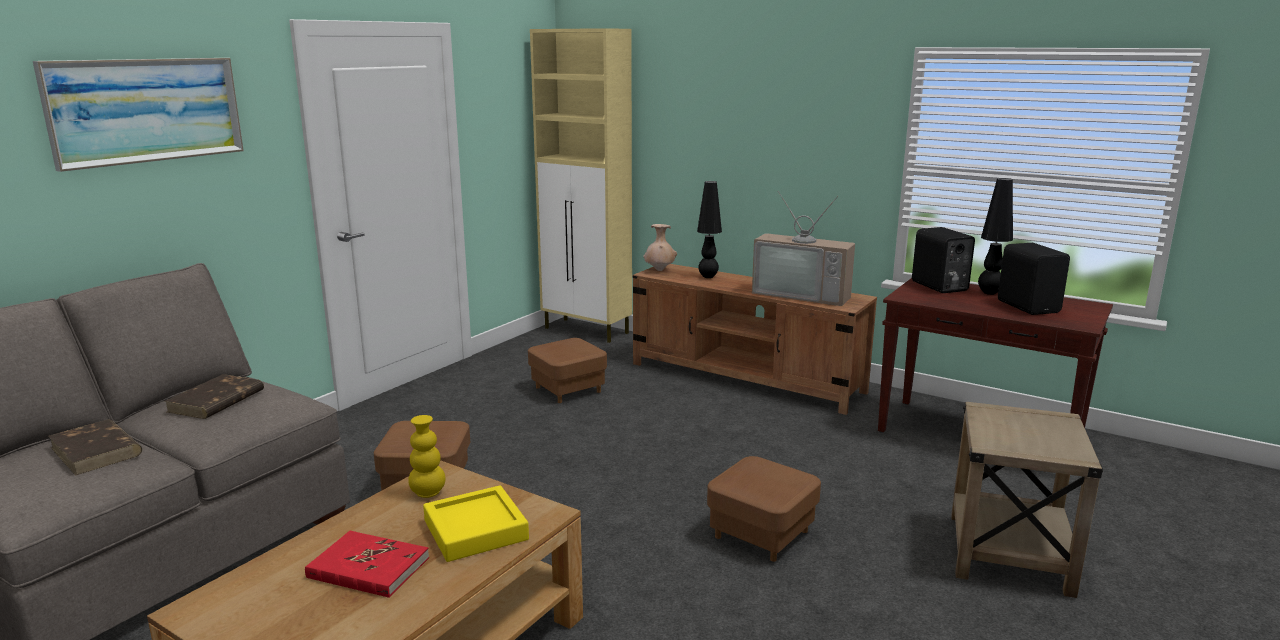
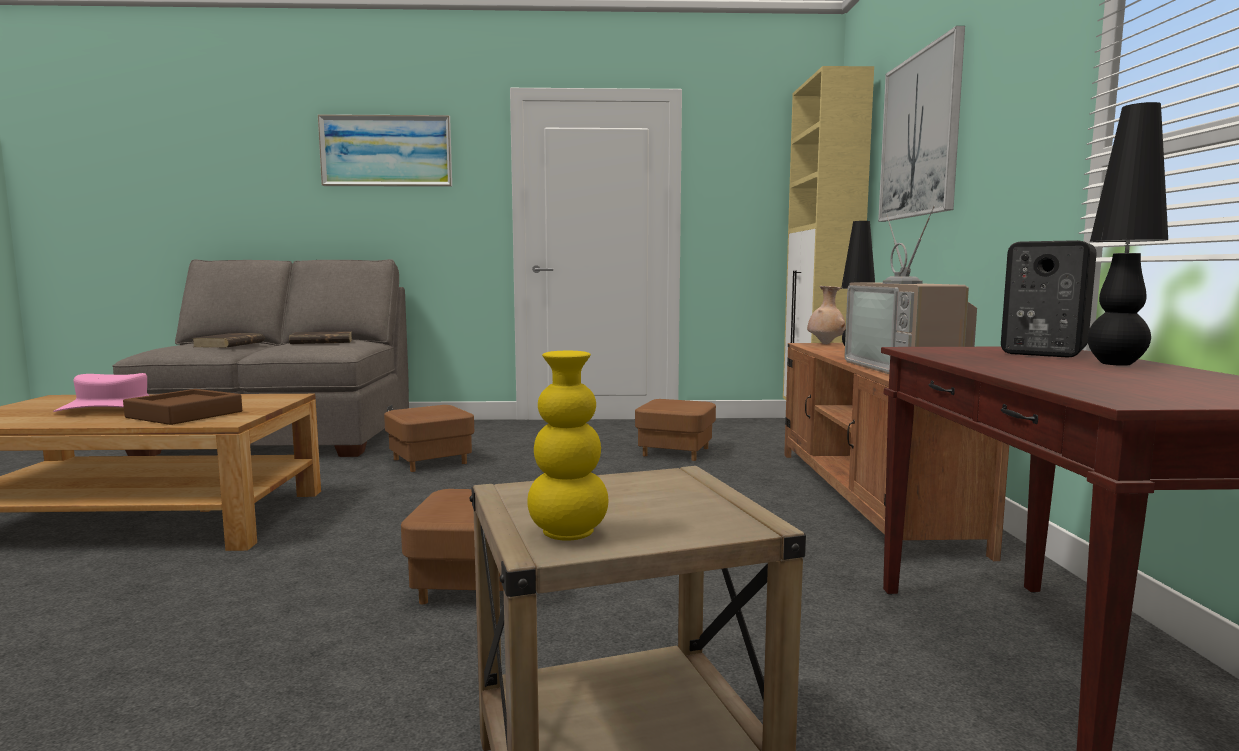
camera: 55 degrees right, 10 degrees down
red book [305,531,429,598] -> pink hat [53,373,149,412]
yellow vase [408,415,446,498] -> yellow vase moved to [527,351,608,541]
yellow tray [423,485,529,562] -> brown tray [123,389,242,425]
black speaker [998,243,1070,315] -> none
none -> picture [878,26,965,222]

